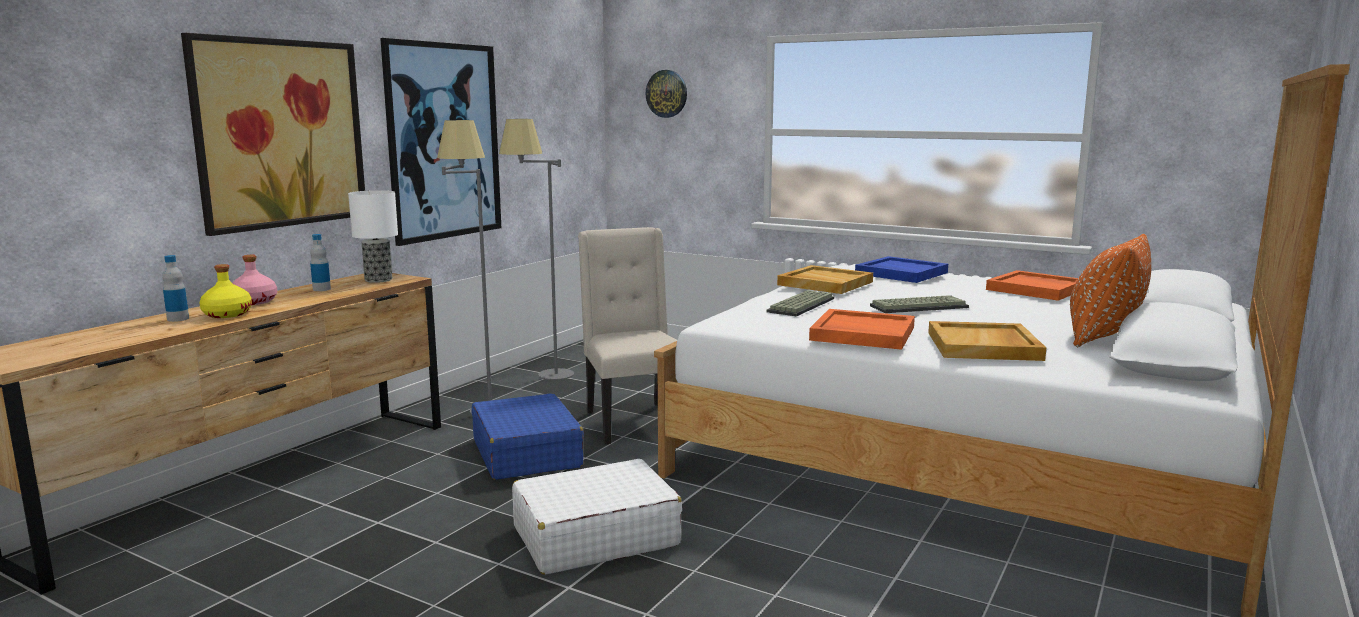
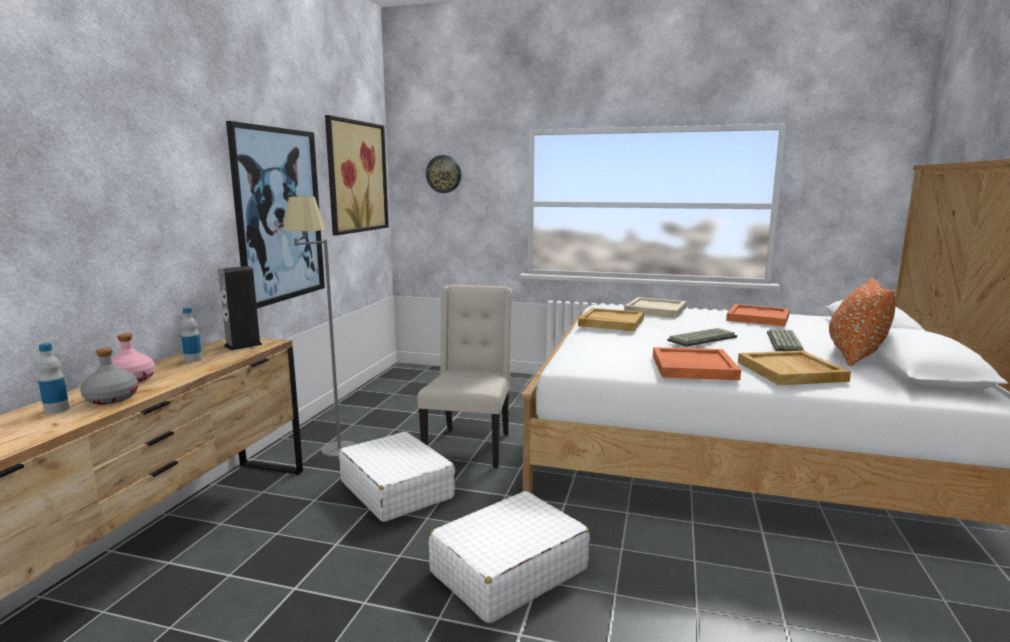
camera: 15 degrees left, 0 degrees up
picture [181,33,365,236] -> picture moved to [325,115,389,236]
yellow bottle [199,264,252,318] -> grey bottle [80,348,138,405]
table lamp [348,190,398,283] -> speaker [218,266,263,350]
blue suitcase [471,393,584,480] -> white suitcase [339,432,455,522]
grey floor lamp [499,119,574,380] -> none
beige chair [578,227,677,445] -> beige chair turned 45 degrees clockwise [418,285,512,468]
keyboard [767,290,834,317] -> keyboard moved to [767,329,805,351]
blue tray [855,256,948,283] -> beige tray [624,297,687,318]

